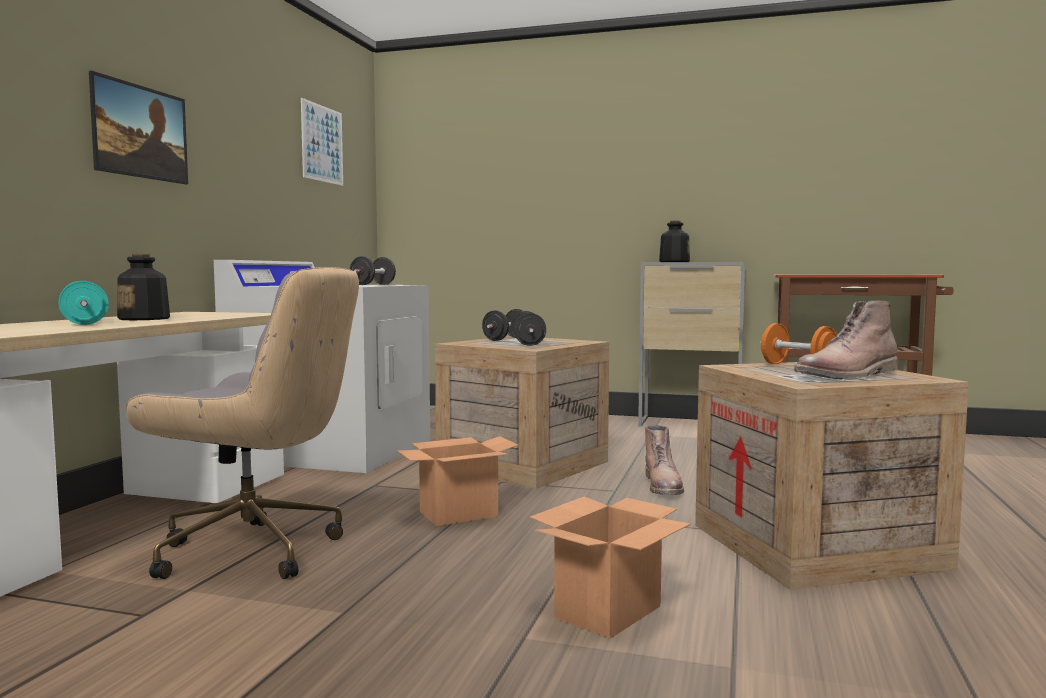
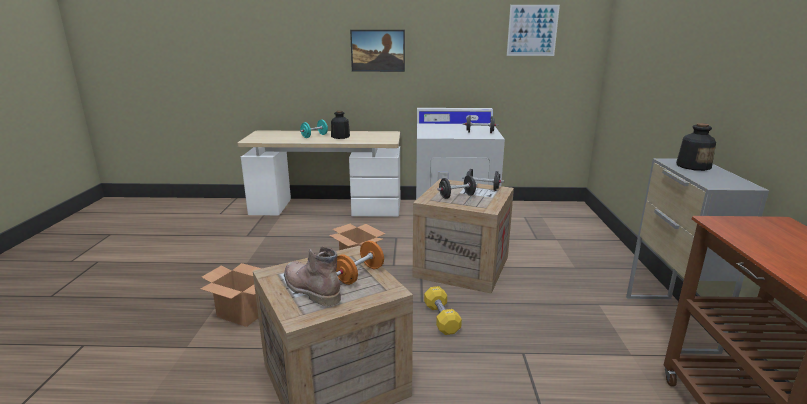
camera: 75 degrees right, 15 degrees up
grey office chair [126,267,359,579] -> none
brown boot [645,425,684,495] -> yellow dumbbell [424,286,462,335]

